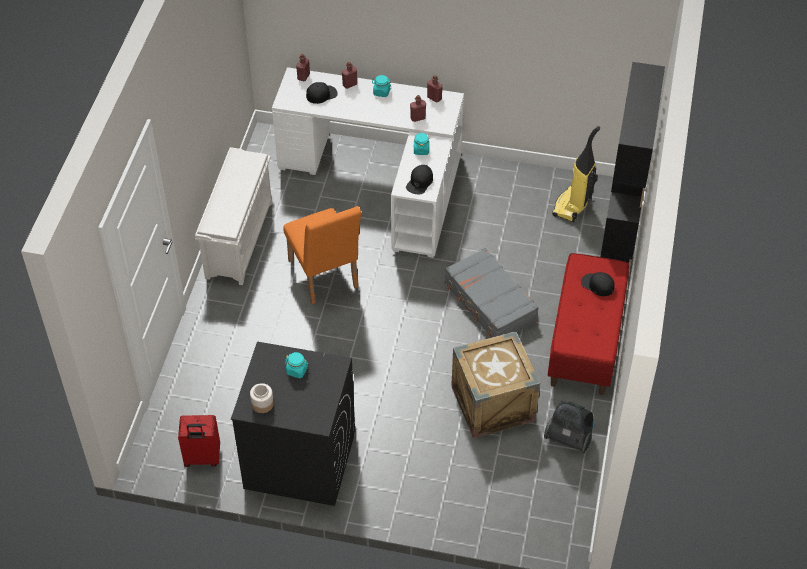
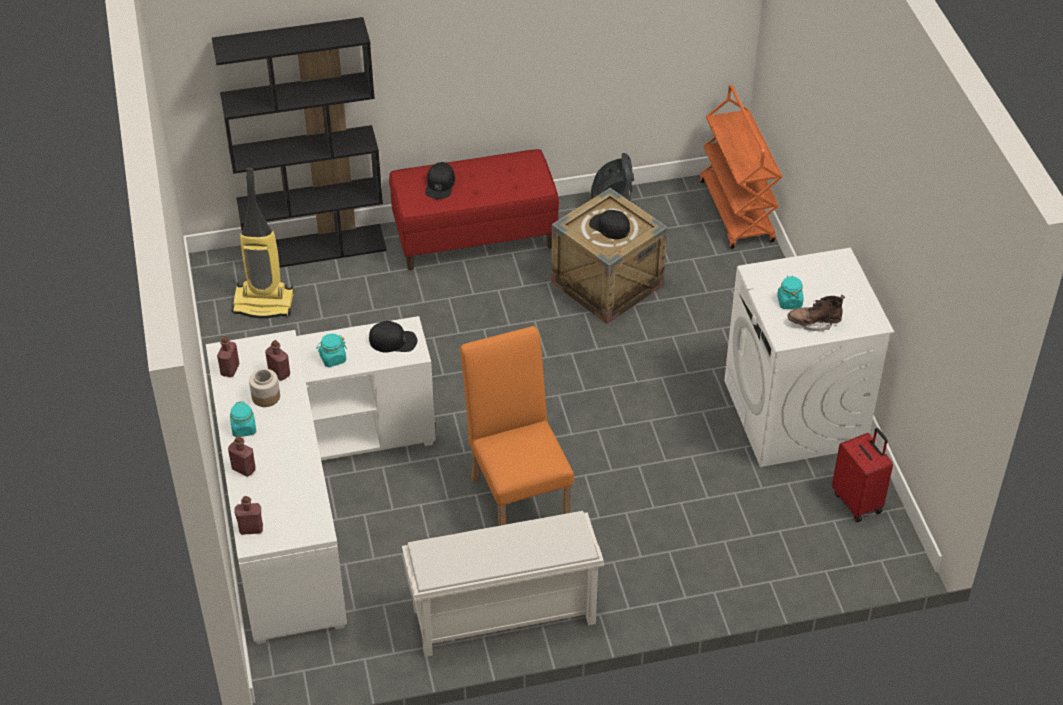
camera: 115 degrees left, 5 degrees down
black washing machine [231,342,355,506] -> white washing machine [724,248,894,467]
jar [250,383,274,413] -> jar moved to [249,369,280,407]
orange chair [283,206,362,304] -> orange chair turned 60 degrees counterclockwise [460,326,574,526]
black cap [306,82,338,104] -> black cap moved to [589,210,630,239]
grey suitcase [445,248,539,338] -> none
none -> orange cart [699,85,782,249]
none -> brown boot [787,295,845,331]

